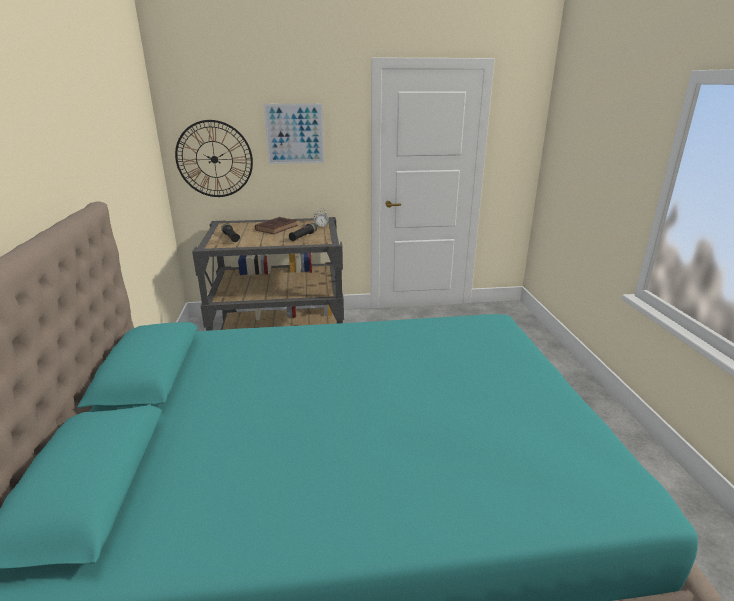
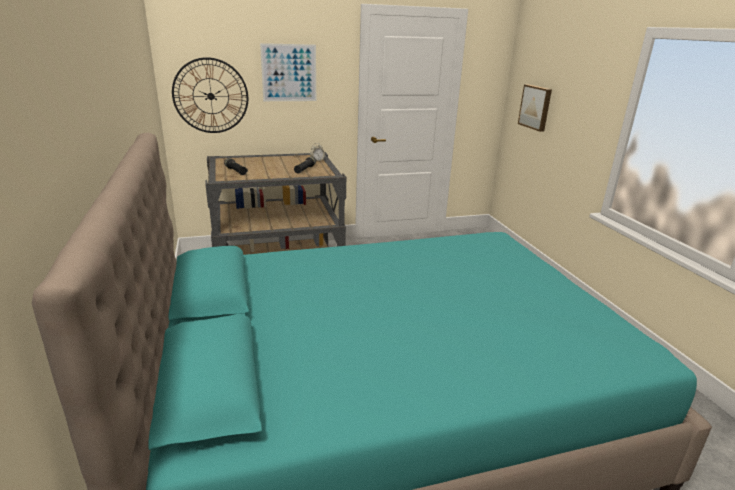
camera: 10 degrees left, 0 degrees up
brown book [255,217,298,234] -> none
none -> picture [518,85,552,132]

